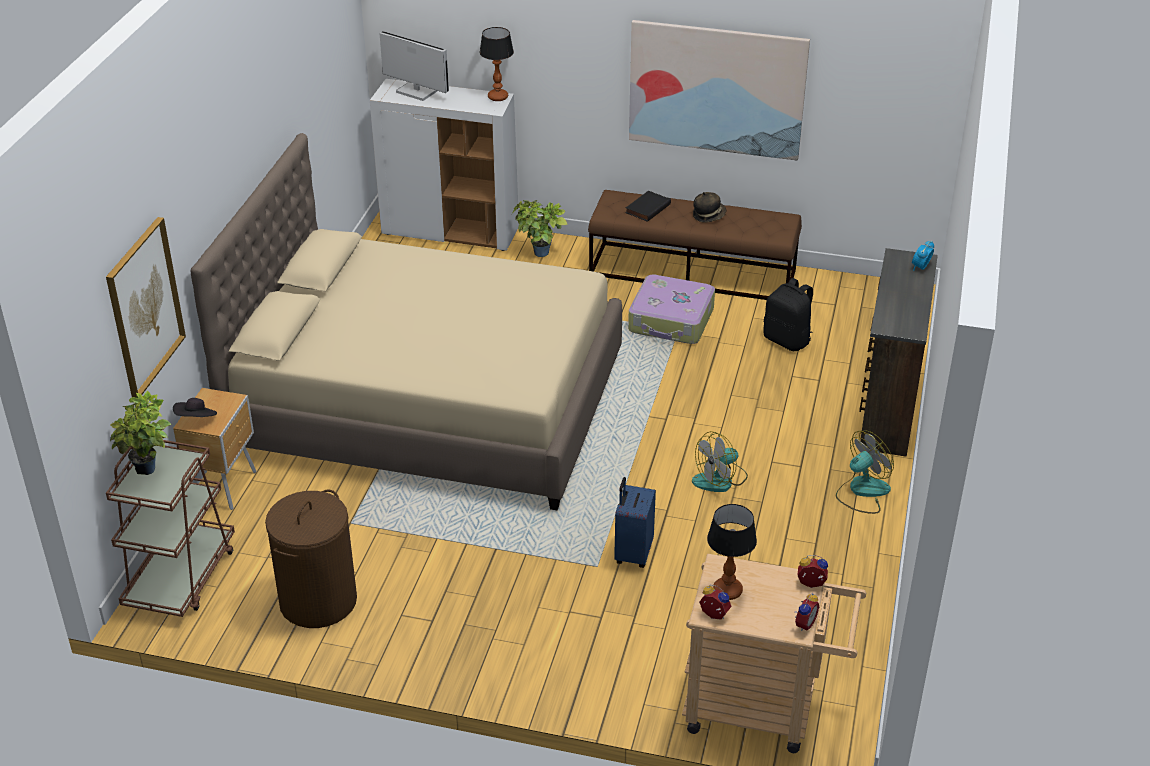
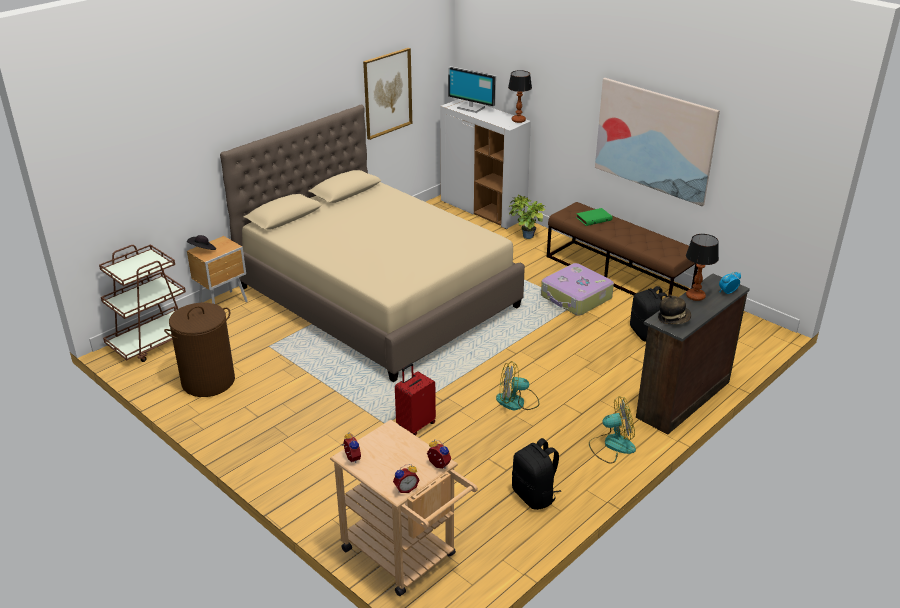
camera: 30 degrees right, 5 degrees down
picture [106,217,186,398] -> picture moved to [363,48,412,140]
potted plant [110,391,171,475] -> none
monitor [379,31,449,101] -> monitor turned 150 degrees clockwise [448,66,496,113]
blue suitcase [614,477,656,568] -> red suitcase [395,363,436,436]
black book [625,191,671,222] -> green book [576,208,612,226]
hat [693,192,726,223] -> hat moved to [658,295,691,324]
table lamp [707,504,757,600] -> table lamp moved to [686,234,719,301]
none -> black backpack [512,438,561,510]

